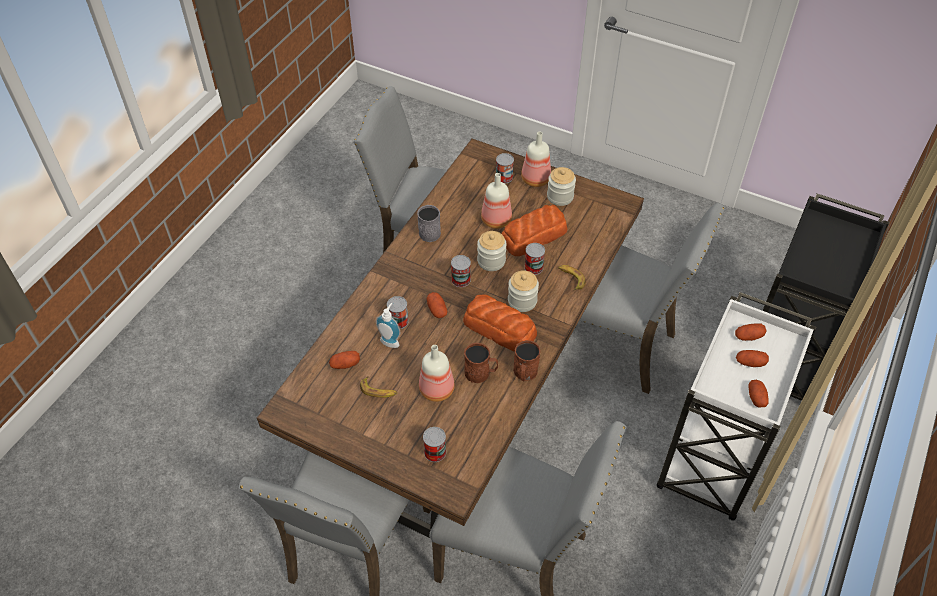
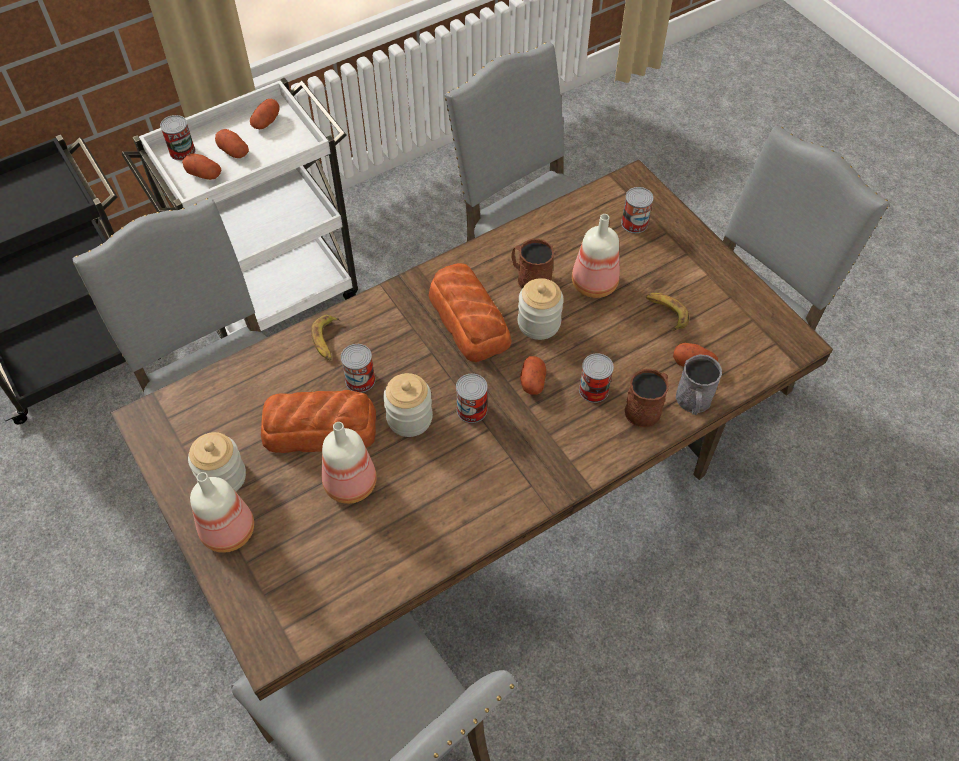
camera: 150 degrees left, 5 degrees up
soap dispenser [376,303,400,348] -> none
grey mug [417,205,441,242] -> grey mug moved to [676,354,722,415]
can [496,153,514,184] -> can moved to [160,115,195,161]
jar [508,270,539,312] -> jar moved to [518,278,564,340]
brown mug [513,340,540,381] -> brown mug moved to [624,369,669,427]

